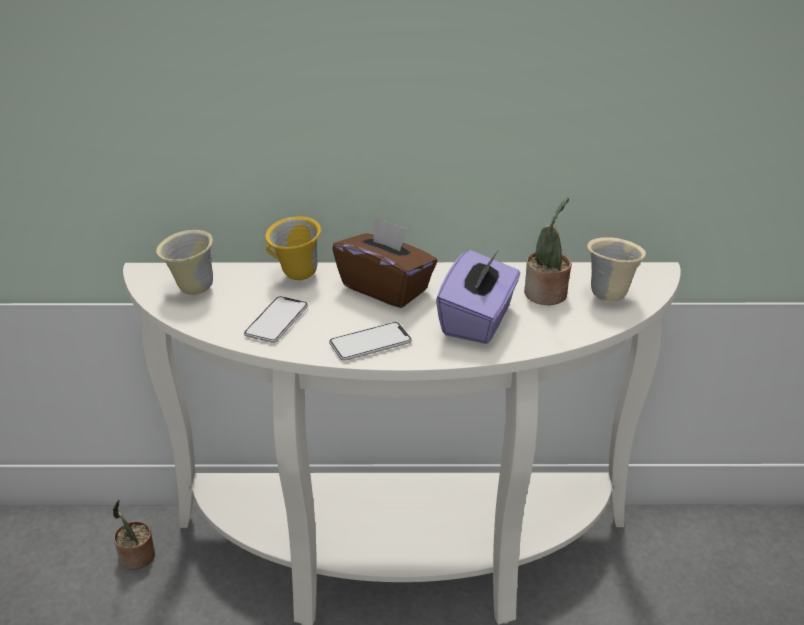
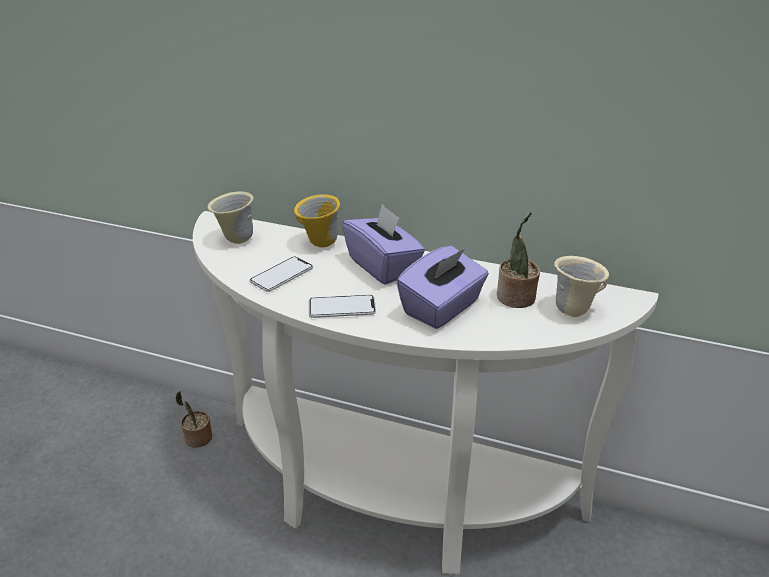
camera: 20 degrees right, 0 degrees up
brown tissue box [332,216,437,308] -> purple tissue box [342,204,425,285]

